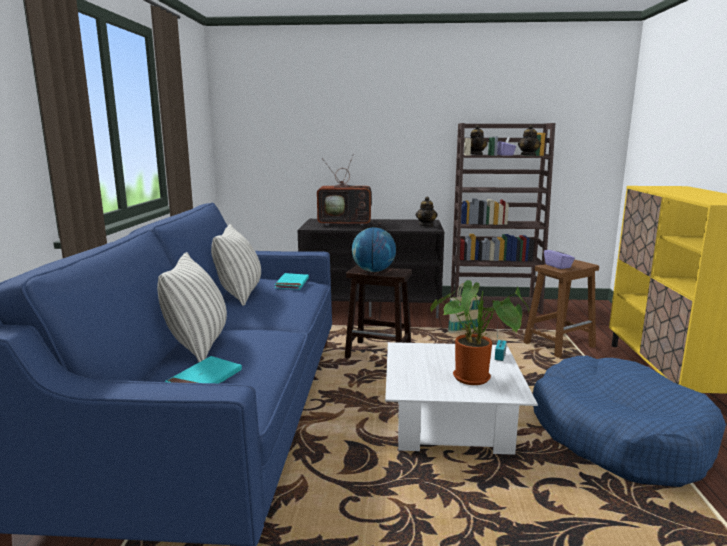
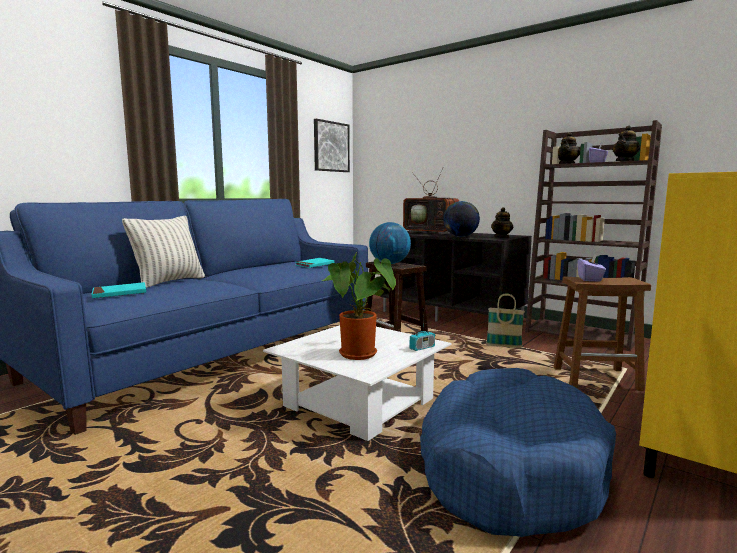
camera: 35 degrees right, 5 degrees down
pillow [211,224,261,306] -> none
none -> picture [314,119,350,172]
none -> globe [443,201,480,237]

